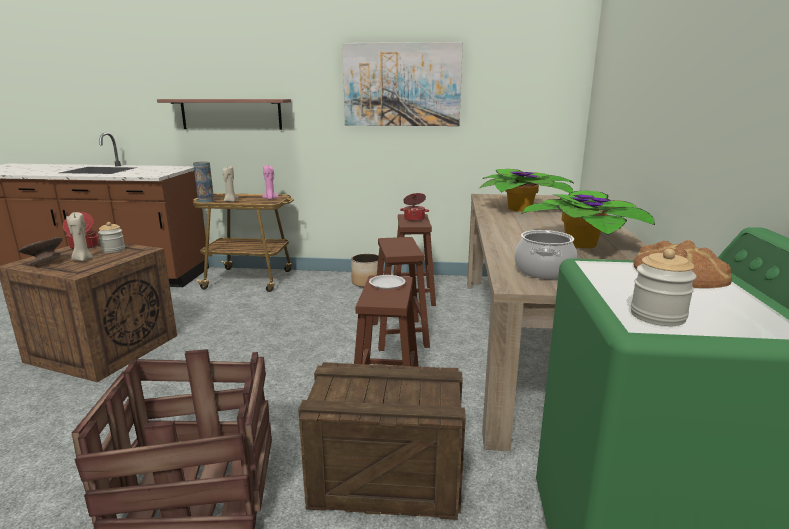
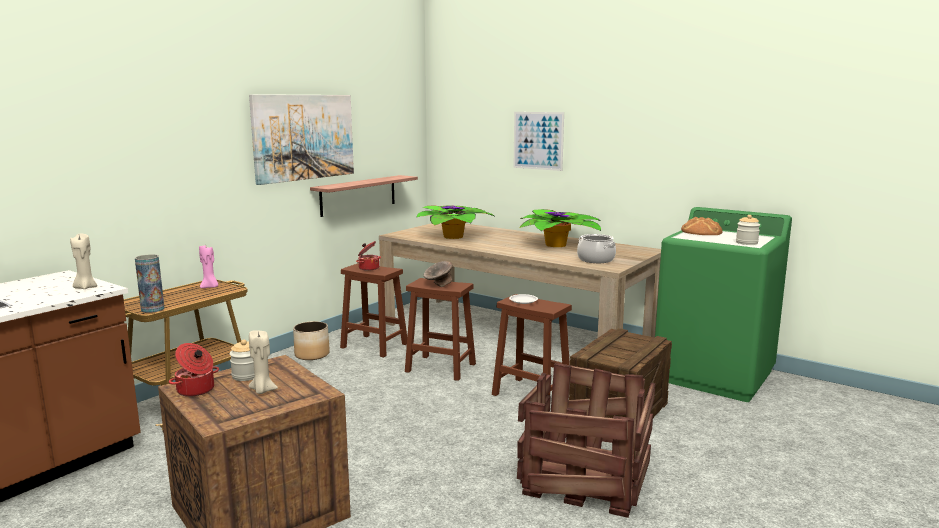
camera: 60 degrees left, 5 degrees down
grey bowl [19,237,63,266] -> grey bowl moved to [424,261,453,287]
shelf [157,99,291,130] -> shelf moved to [310,175,418,217]
beige candle [223,166,239,202] -> beige candle moved to [70,234,97,289]
none -> picture [513,112,564,171]

